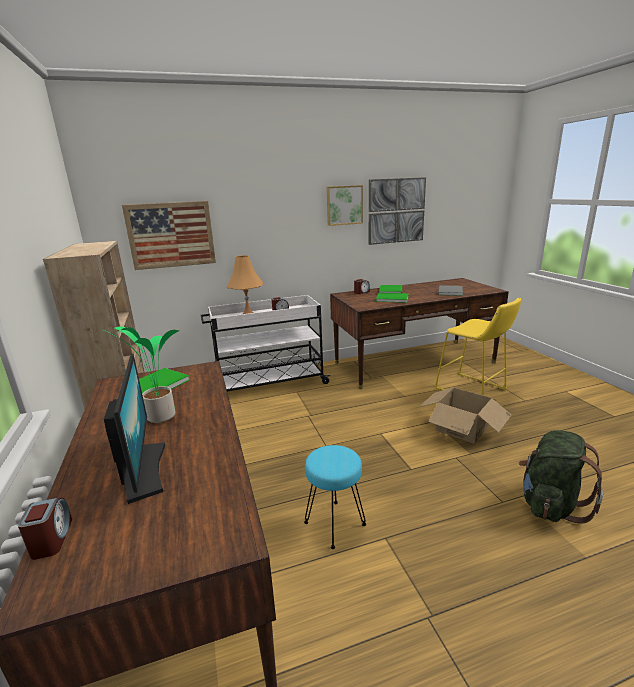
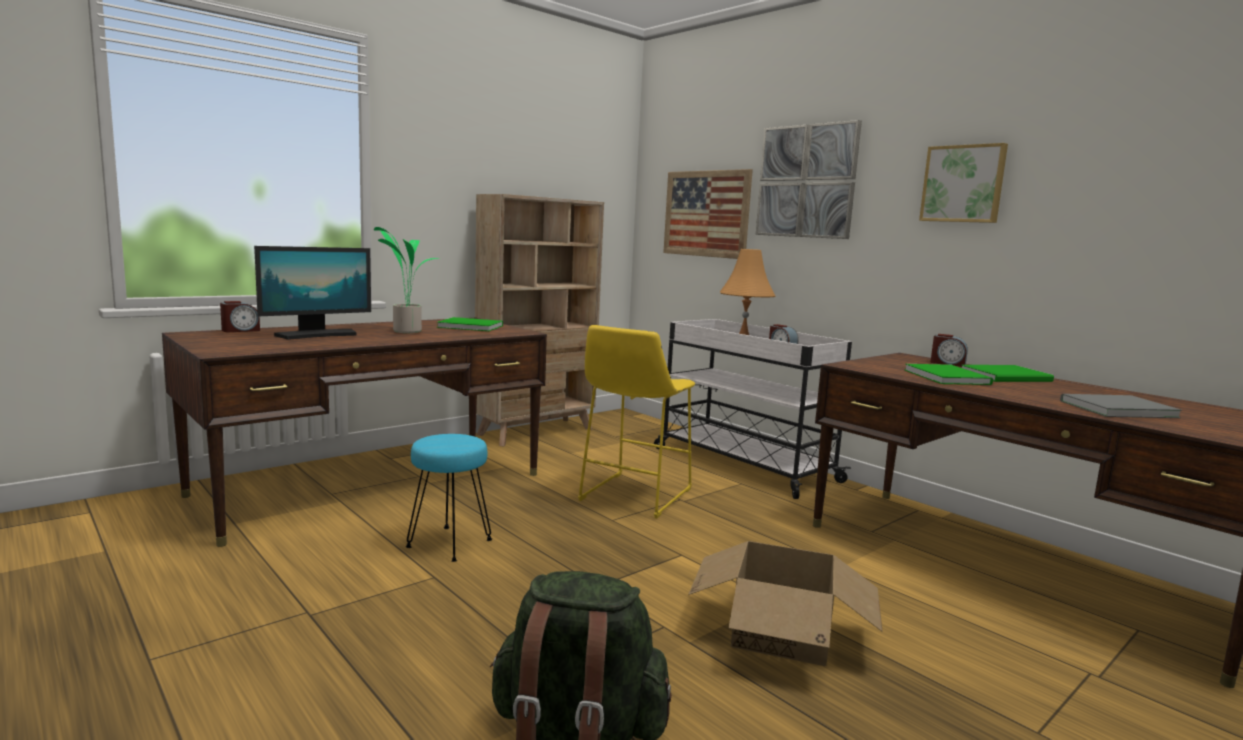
camera: 65 degrees right, 10 degrees down
picture [369,177,426,245] -> picture moved to [756,120,862,239]
yellow stool [434,297,521,396] -> yellow stool moved to [578,325,695,518]

